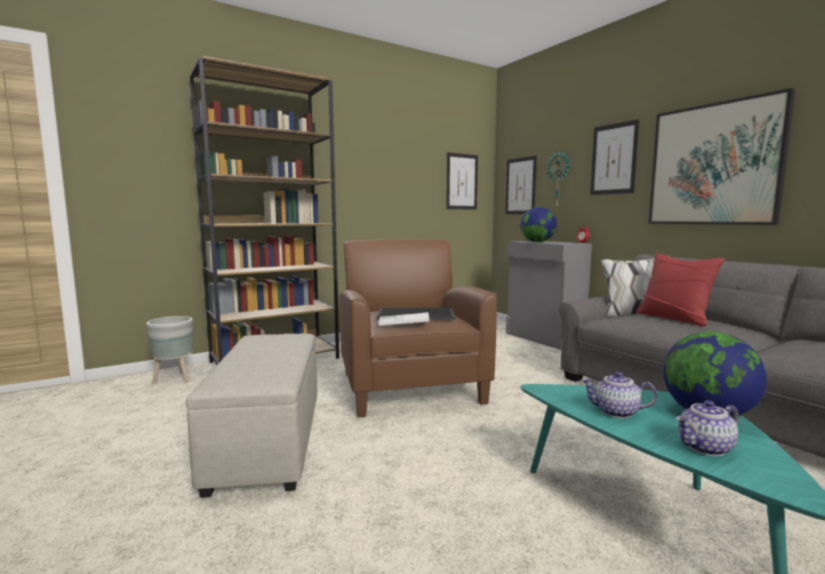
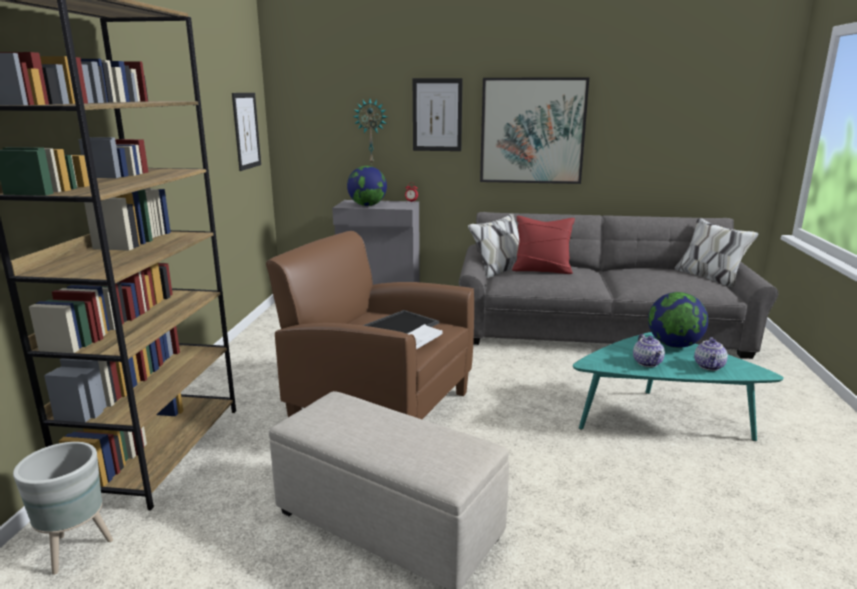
camera: 50 degrees left, 10 degrees up
picture [505,156,537,214] -> none
teapot [581,372,657,418] -> teapot turned 60 degrees counterclockwise [633,334,665,367]

